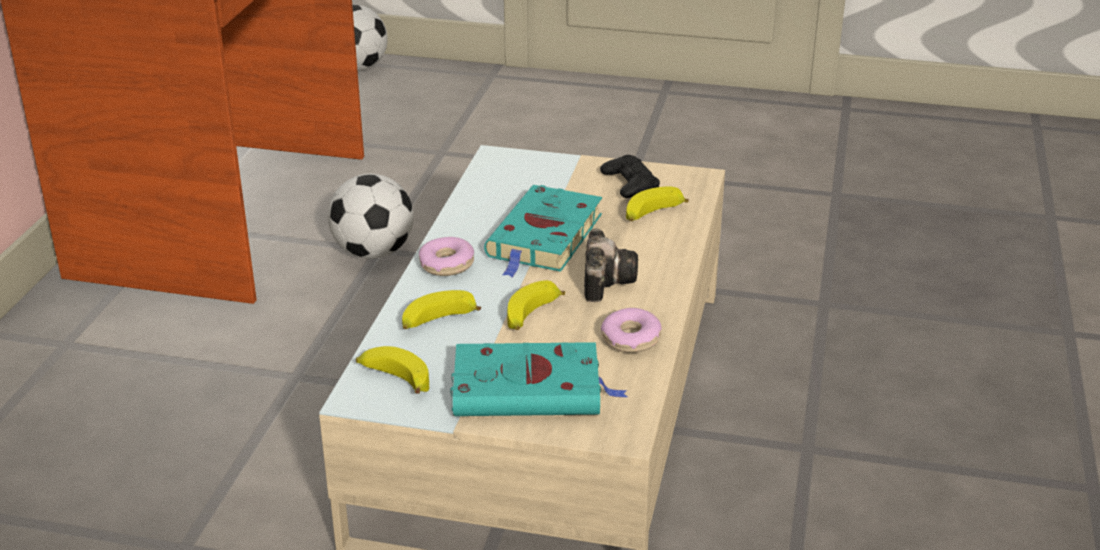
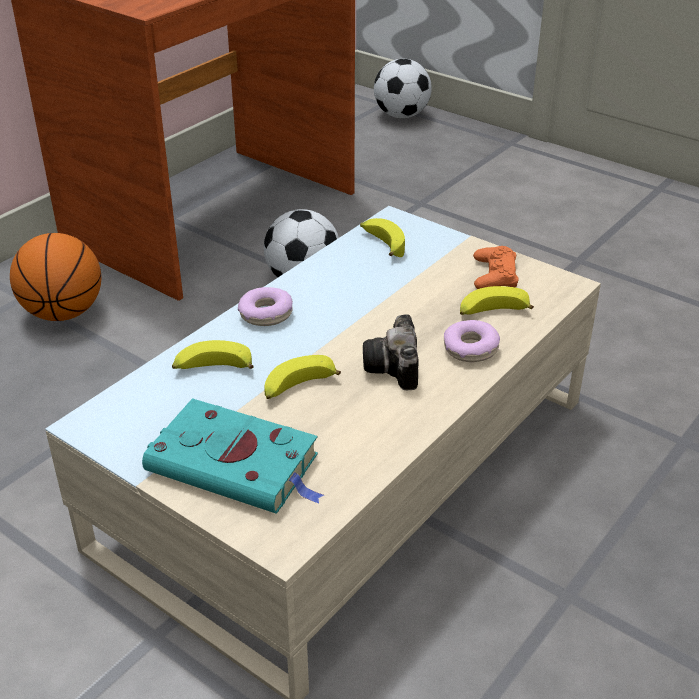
camera: 25 degrees right, 5 degrees up
banana [356,346,429,394] -> banana moved to [360,218,405,257]
turquoise book [484,185,602,277] -> none
camera [584,229,638,302] -> camera turned 150 degrees clockwise [363,314,419,390]
black game controller [600,155,660,198] -> orange game controller [473,246,519,289]
donut [601,308,662,353] -> donut moved to [444,320,500,362]
none -> basketball [10,233,101,321]

